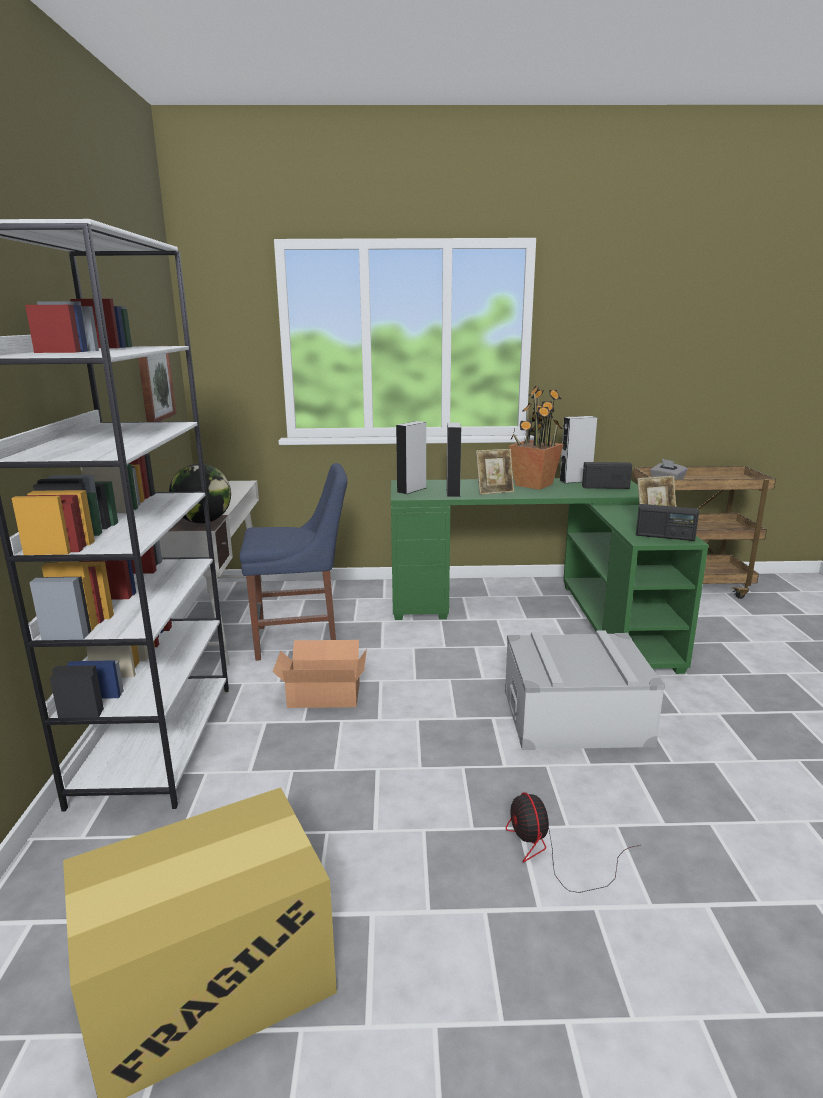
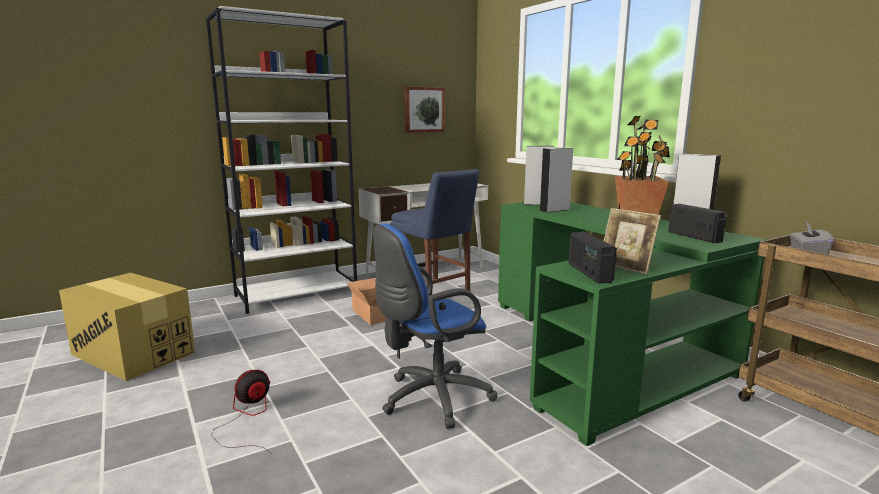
camera: 60 degrees right, 5 degrees down
globe [169,464,231,523] -> none
picture frame [476,449,514,495] -> none
grey storage box [505,630,665,750] -> blue office chair [373,223,498,429]

